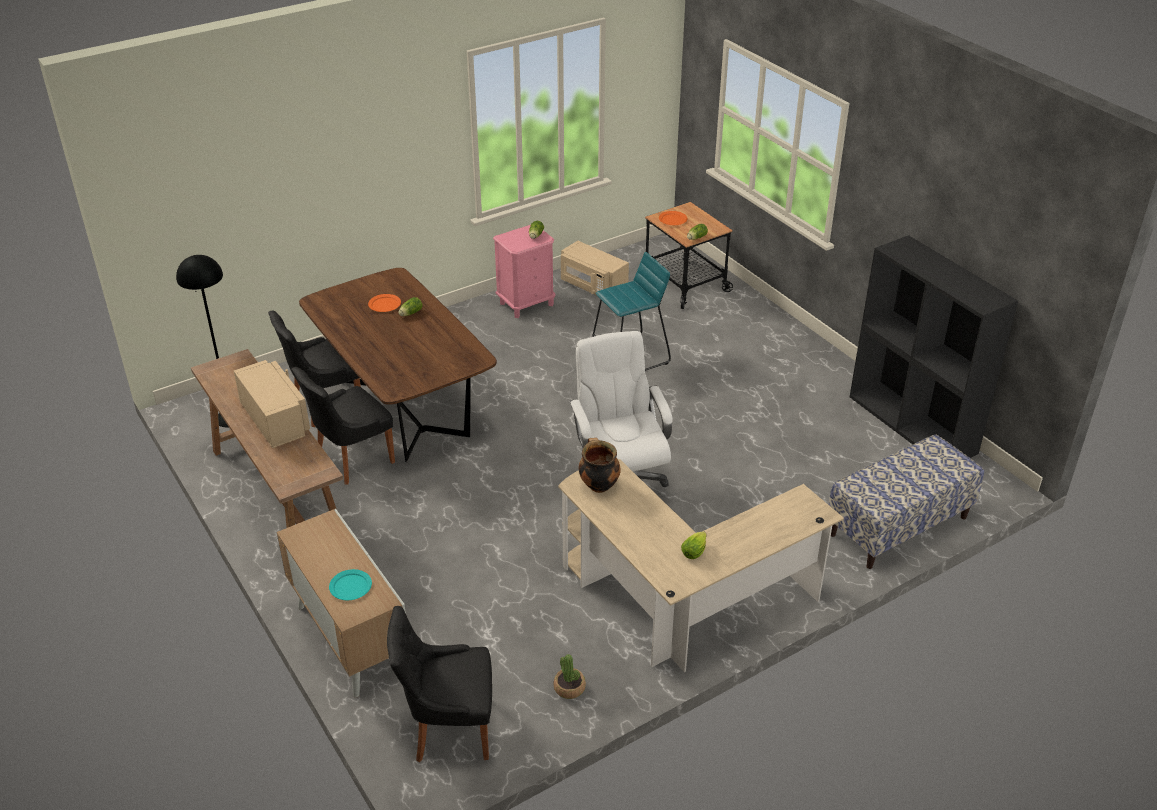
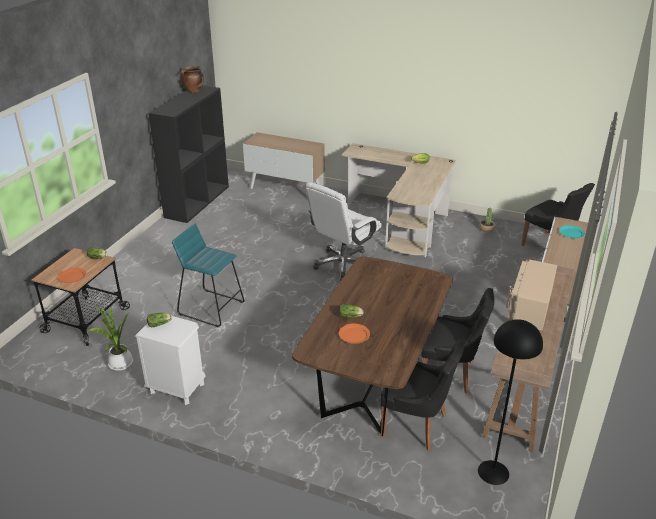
camera: 125 degrees left, 5 degrees down
pink nightstand [493,225,556,318] -> white nightstand [135,316,206,405]
beige microwave [561,241,629,295] -> potted plant [88,306,133,371]
cooking pot [579,438,621,493] -> cooking pot moved to [180,66,204,93]
bench [829,435,984,569] -> cabinet [243,132,325,189]

